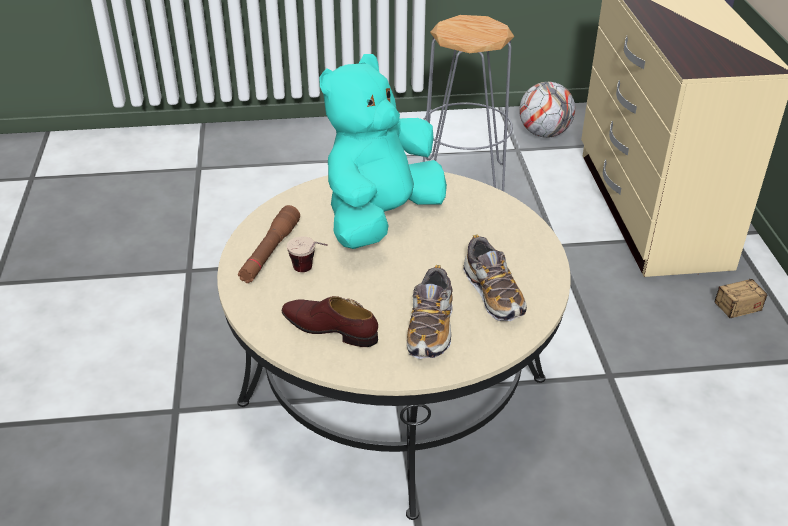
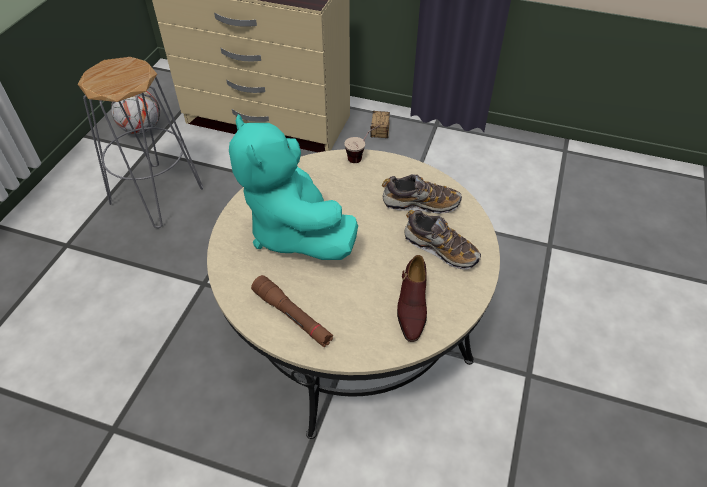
camera: 65 degrees left, 10 degrees up
brown shoe [282,296,378,347] -> brown shoe turned 45 degrees counterclockwise [397,255,427,342]
cup [287,236,328,272] -> cup moved to [344,125,381,163]

